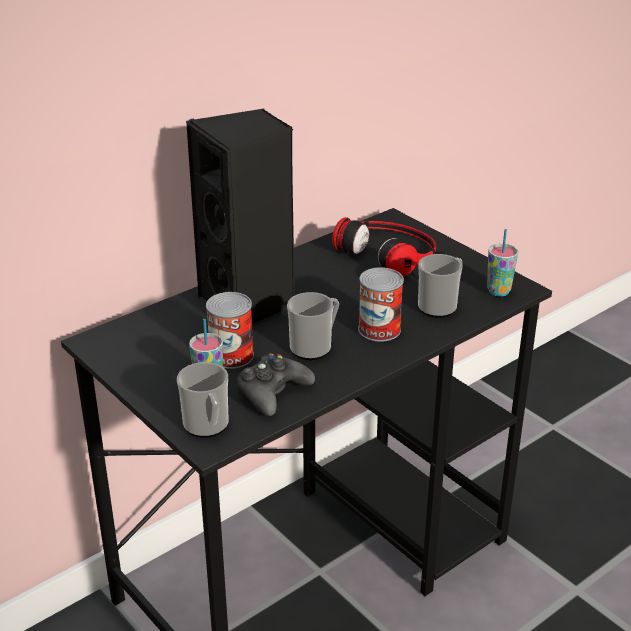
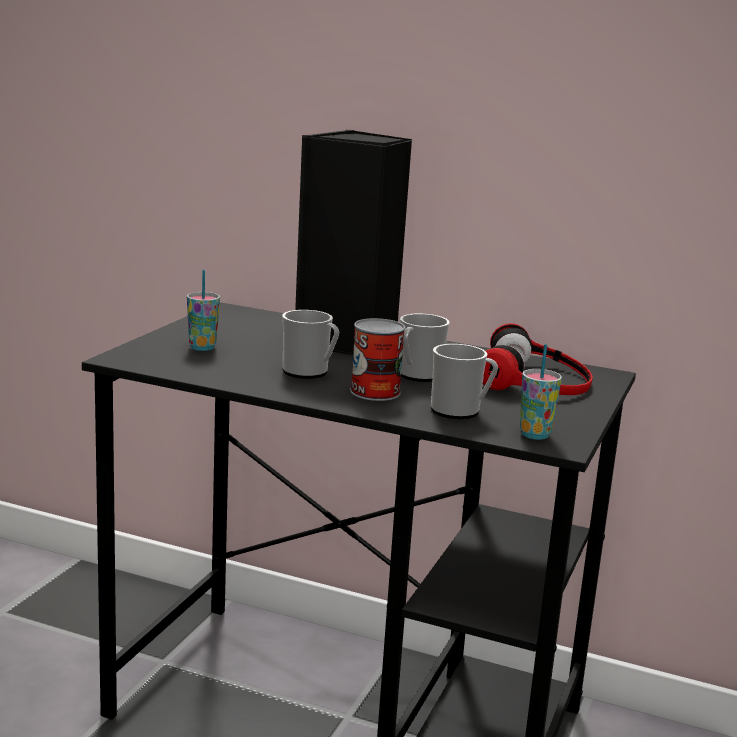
camera: 60 degrees right, 15 degrees down
mug [177,362,229,438] -> mug moved to [400,313,450,382]
can [206,292,254,369] -> none
black game controller [237,353,315,416] -> none

